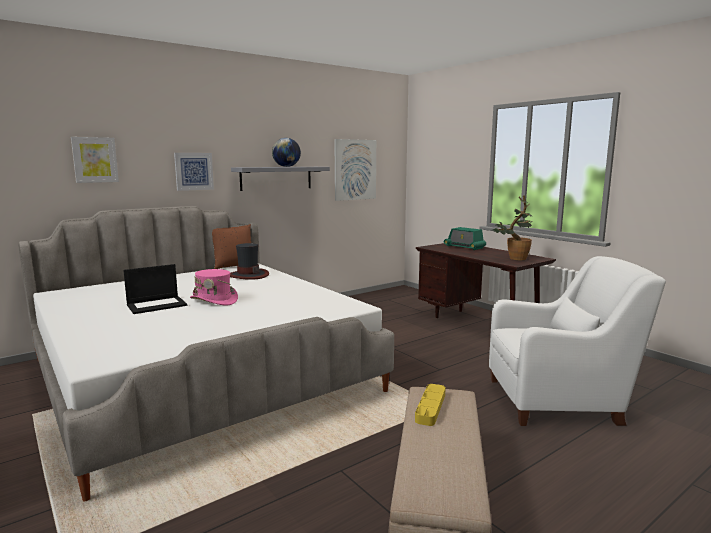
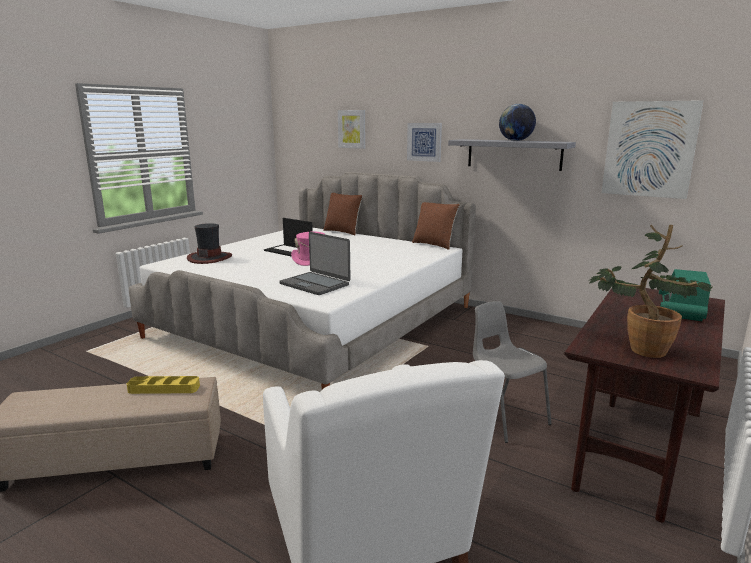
camera: 70 degrees right, 5 degrees up
hat [230,243,269,280] -> hat moved to [187,223,232,264]
none -> laptop [280,232,351,295]
none -> brown pillow [323,193,362,236]
none -> grey chair [473,301,551,443]

